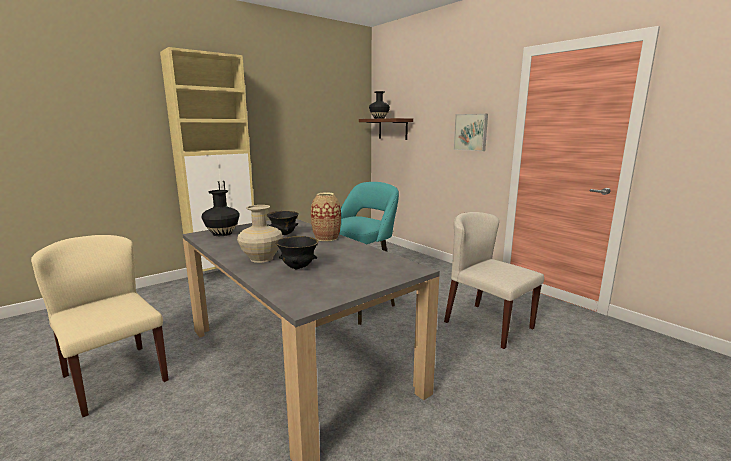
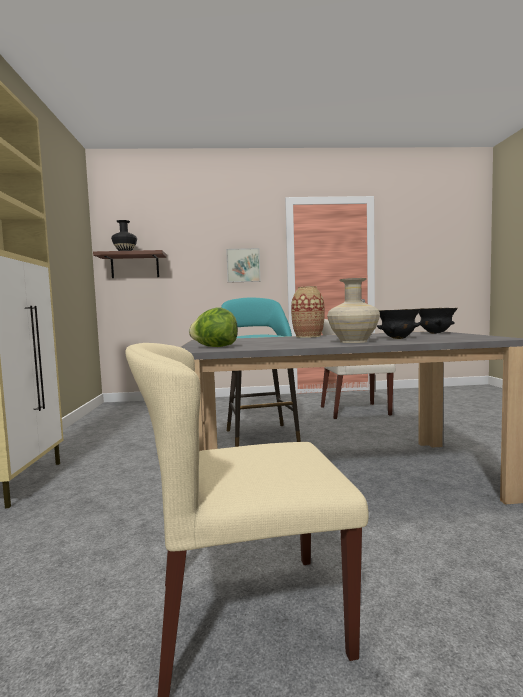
camera: 55 degrees left, 10 degrees down
black vase [201,190,240,236] -> lettuce [189,308,238,347]
black bowl [267,211,299,235] -> black bowl moved to [419,308,458,334]

